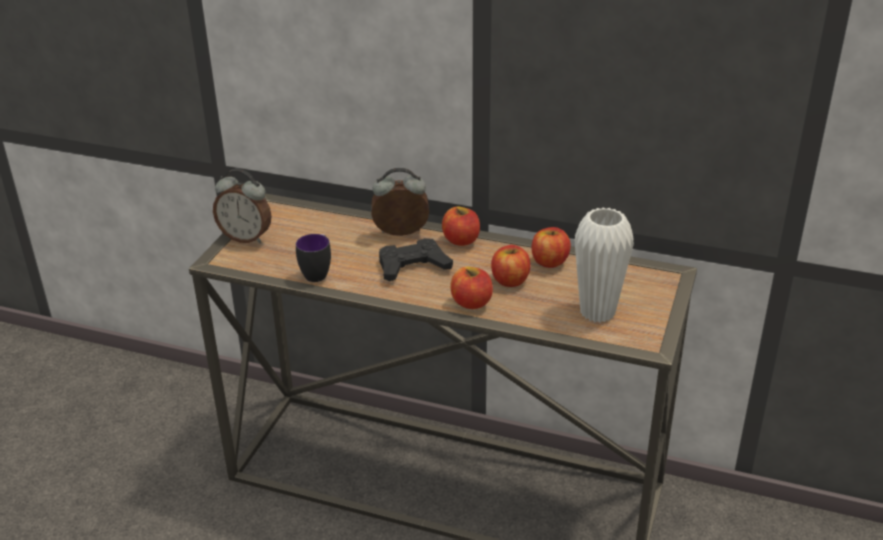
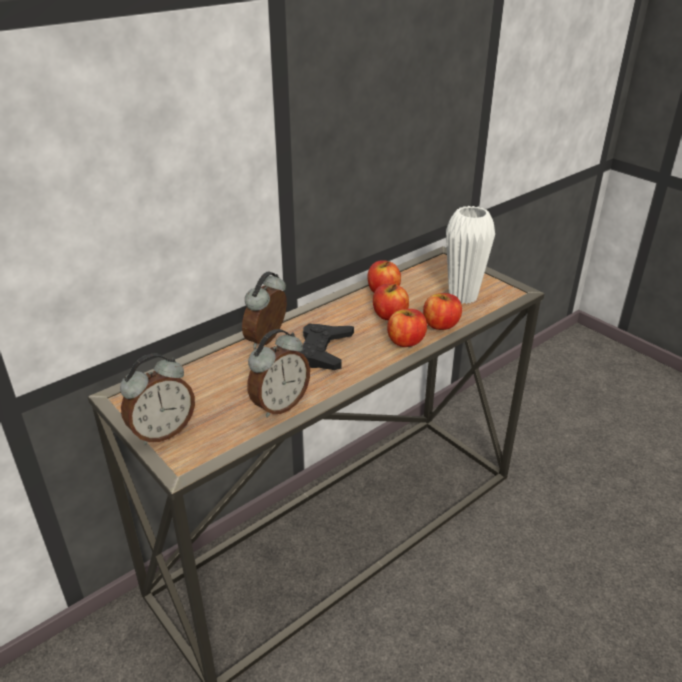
camera: 60 degrees left, 0 degrees up
mug [296,234,331,282] -> alarm clock [247,329,310,418]
apple [442,206,480,246] -> apple moved to [423,293,462,330]

